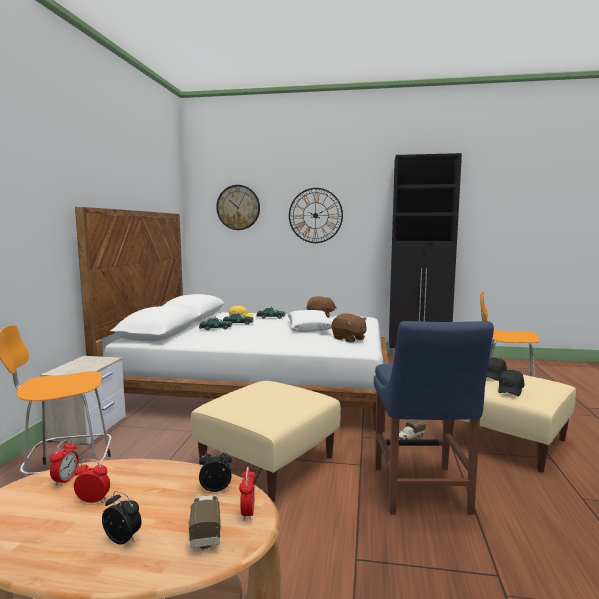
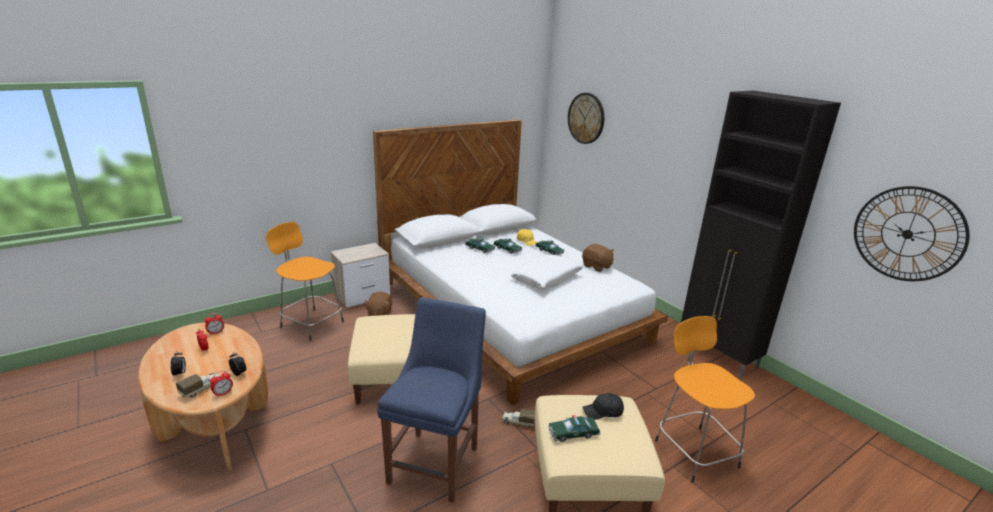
camera: 45 degrees right, 15 degrees up
wall clock [289,188,343,243] -> wall clock moved to [854,186,970,281]
brown plush toy [332,313,367,343] -> brown plush toy moved to [364,292,392,316]
blue chair [374,321,494,515] -> blue chair turned 150 degrees clockwise [377,297,486,502]
black cap [498,370,524,396] -> toy car [548,415,600,442]

